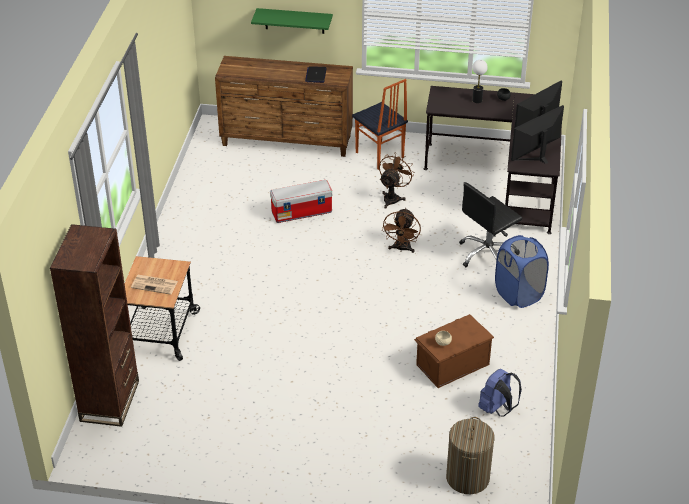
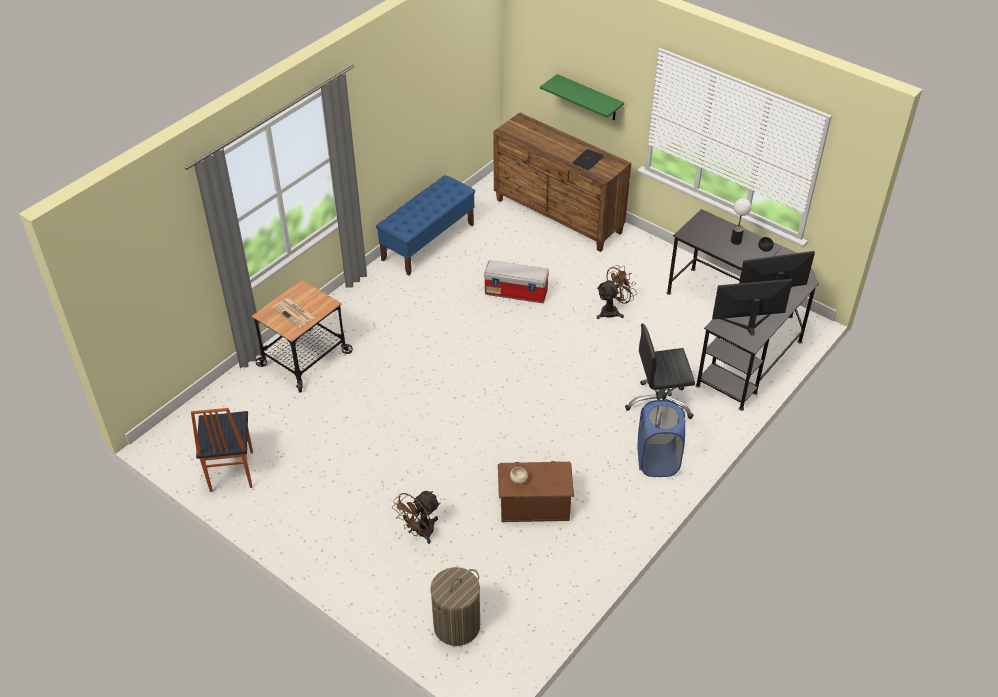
camera: 30 degrees right, 5 degrees up
brown bookcase [50,224,139,427] -> none
chair [352,79,408,170] -> chair moved to [191,408,253,492]
brown fan [382,208,421,253] -> brown fan moved to [392,491,440,544]
blue backpack [478,369,522,417] -> none
none -> blue bench [376,175,475,276]

